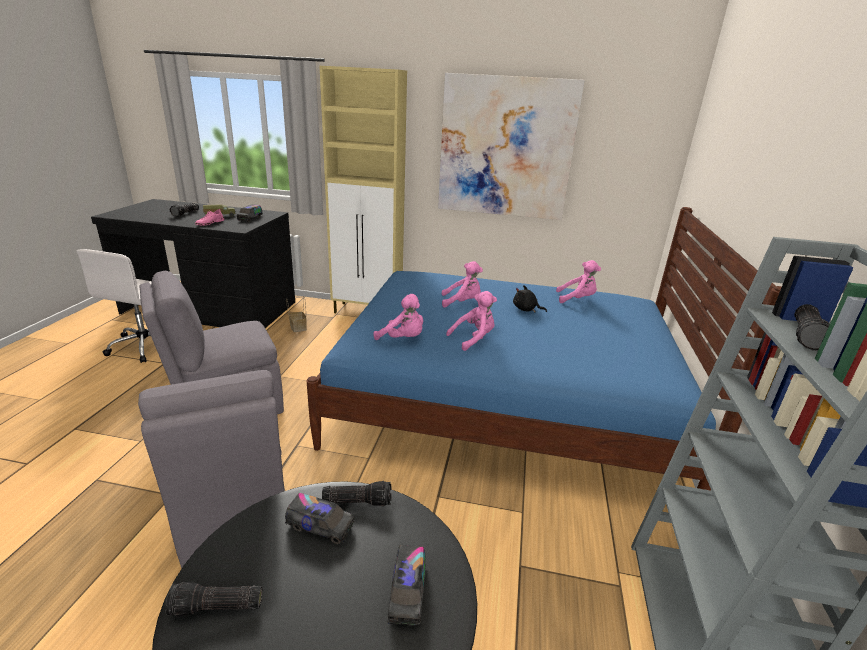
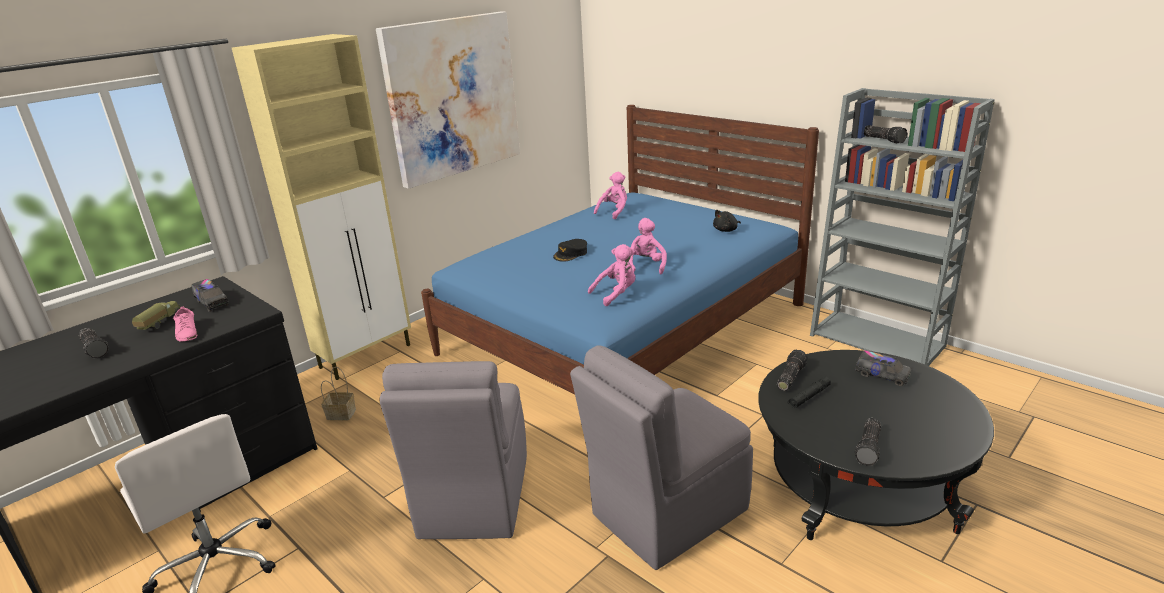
camera: 55 degrees left, 0 degrees up
grey chair [138,370,285,568] -> grey chair turned 135 degrees clockwise [570,345,753,570]
toy truck [285,493,354,544] -> black flashlight [788,377,831,408]
pink plush toy [442,261,483,307] -> black cap [553,239,587,262]
black plush toy [513,285,547,312] -> black plush toy moved to [713,210,741,232]

